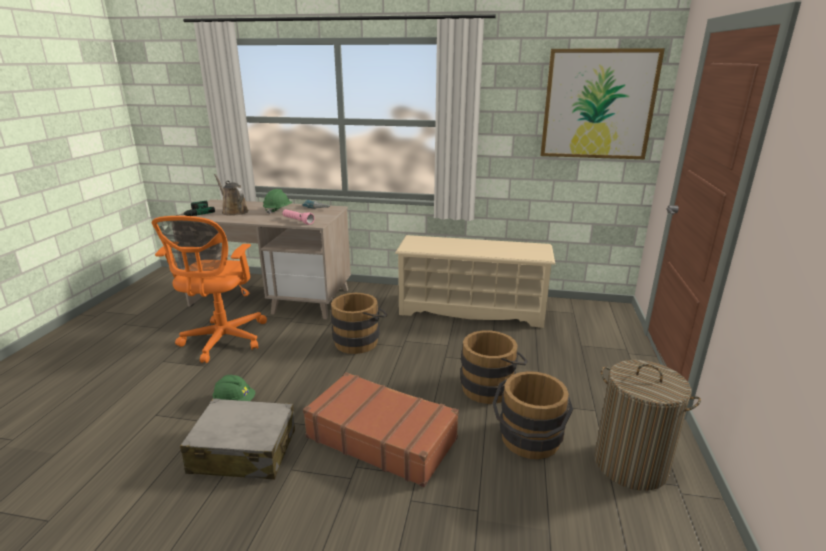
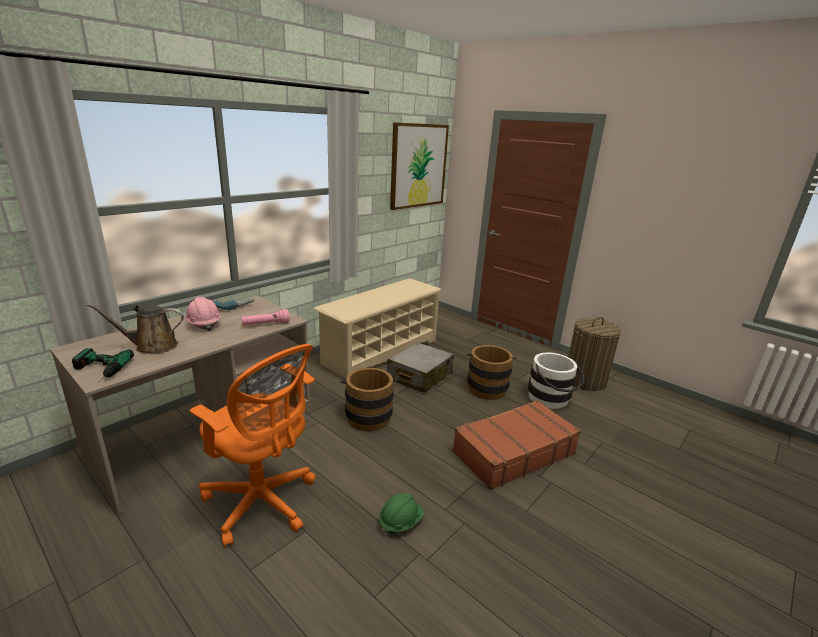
camera: 60 degrees left, 0 degrees up
grey suitcase [180,398,295,480] -> grey suitcase moved to [387,342,454,393]
green hard hat [263,189,292,214] -> pink hard hat [185,297,221,332]
brown bucket [492,371,573,459] -> white bucket [528,352,584,409]

